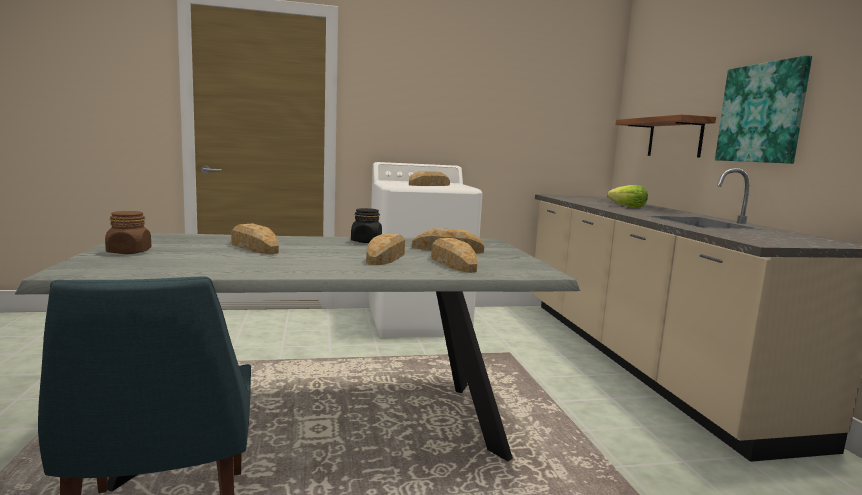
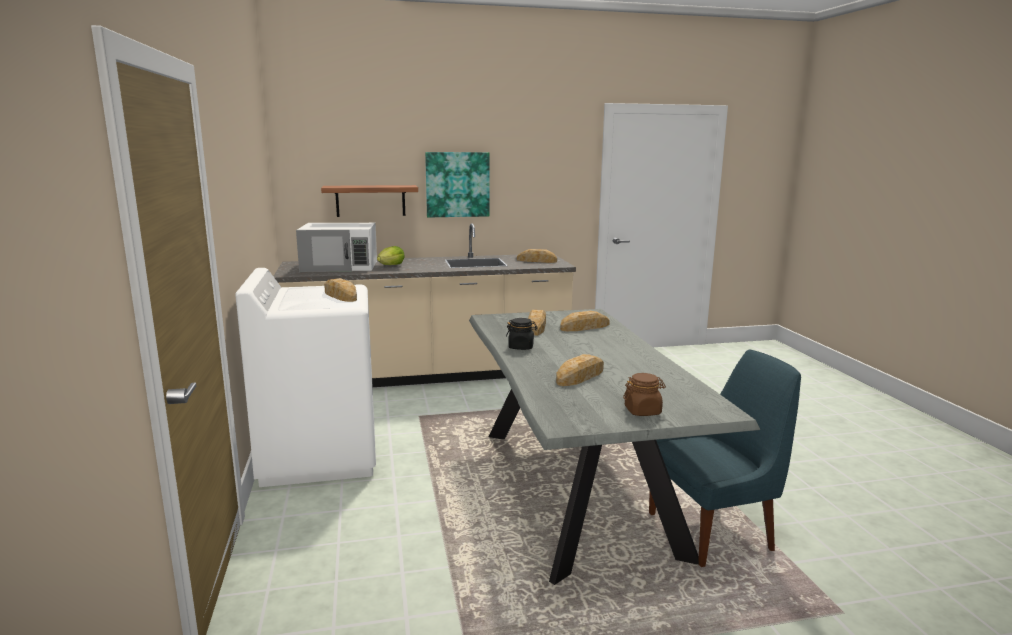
camera: 90 degrees left, 5 degrees up
bread [366,233,405,265] -> bread moved to [517,249,557,263]
none -> white microwave [296,223,377,272]

